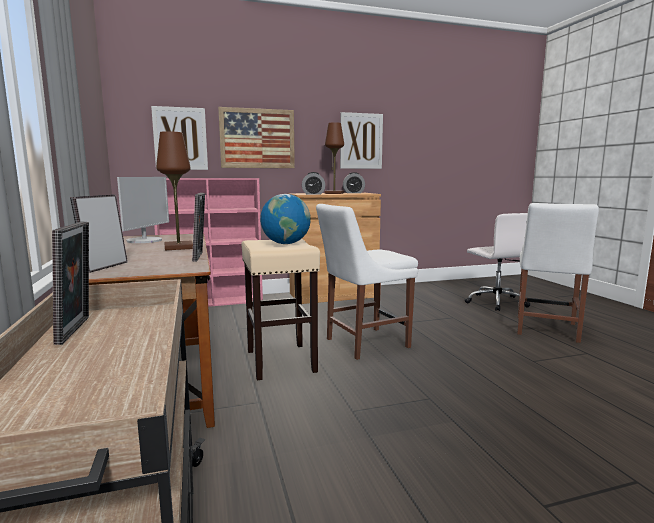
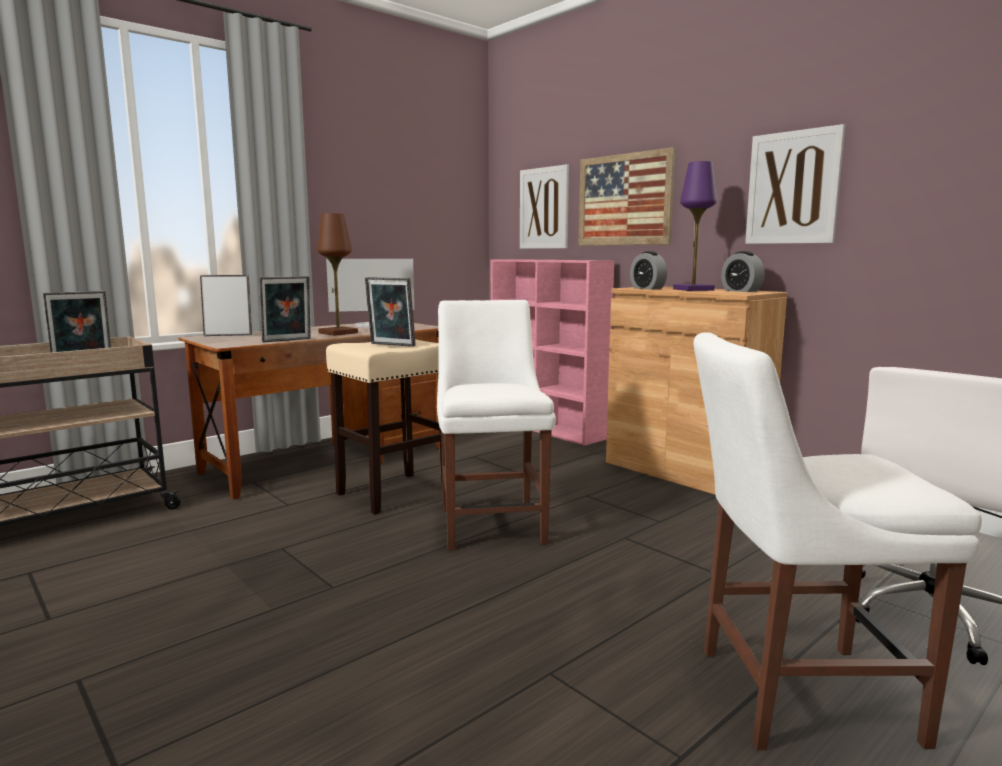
camera: 65 degrees right, 0 degrees up
globe [260,194,311,244] -> picture frame [365,277,416,347]
white chair [316,204,418,360] -> white chair turned 45 degrees clockwise [437,300,556,550]
brown table lamp [325,122,344,194] -> purple table lamp [673,161,717,291]

